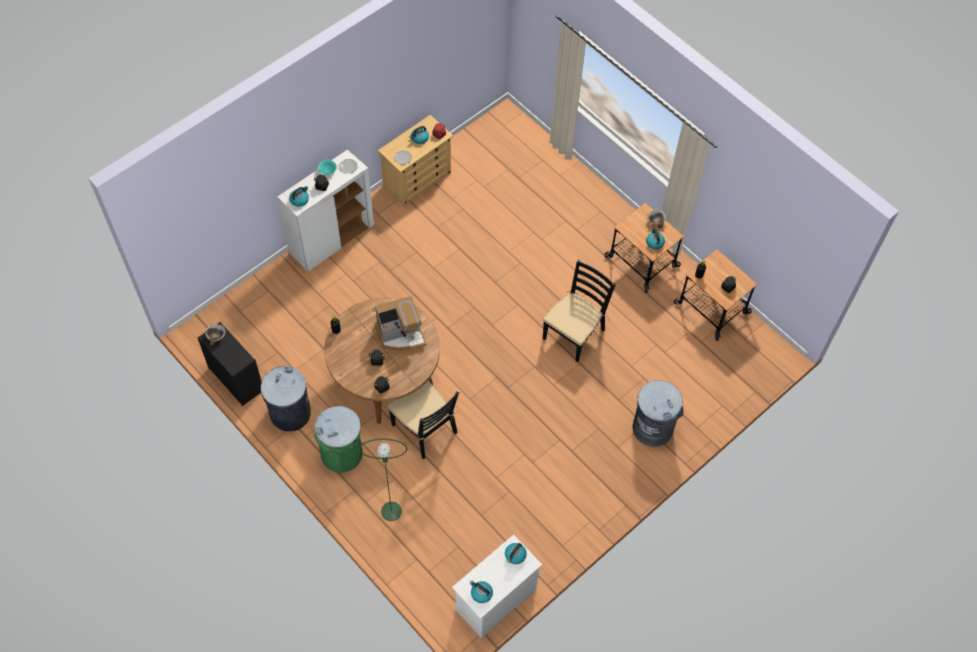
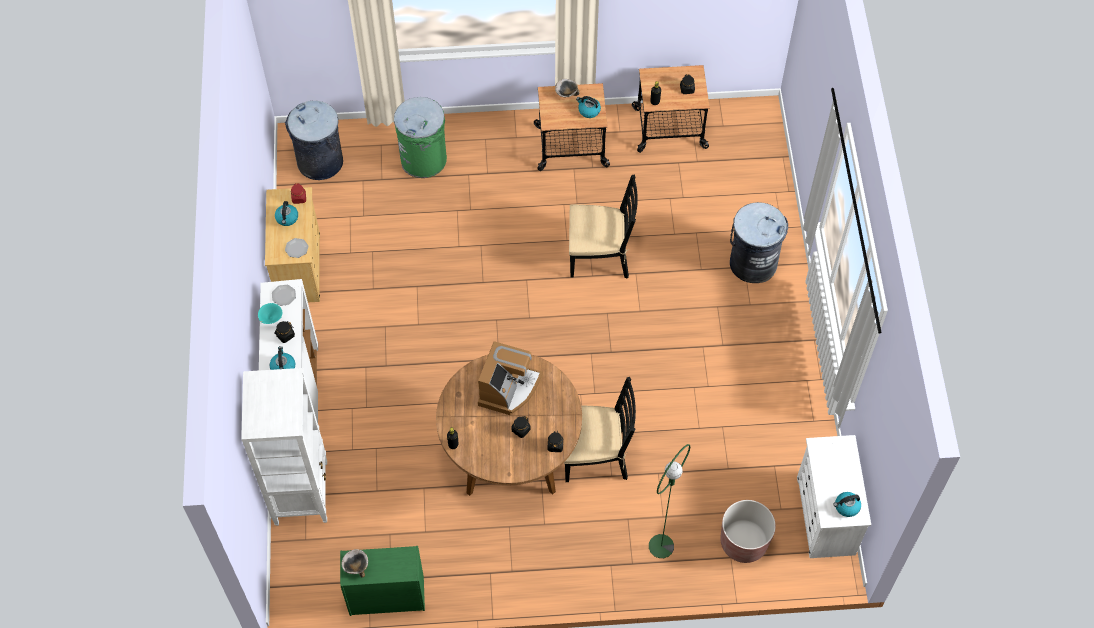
camera: 50 degrees left, 0 degrees up
black dresser [198,322,262,406] -> green dresser [340,546,425,616]
grey trash can [260,366,311,431] -> grey trash can moved to [285,101,343,180]
green trash can [315,406,363,473] -> green trash can moved to [394,97,447,178]
kettle [505,543,526,564] -> none
black chair [543,260,616,362] -> black chair turned 105 degrees clockwise [569,175,638,279]
none -> white bookcase [241,368,327,526]
none -> brown planter [721,500,776,563]

